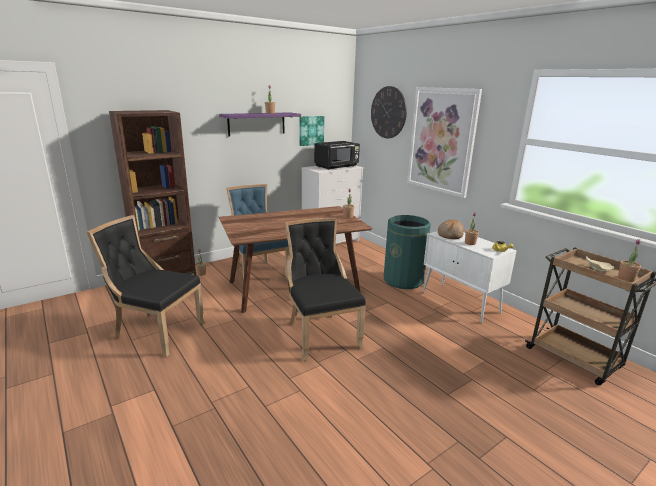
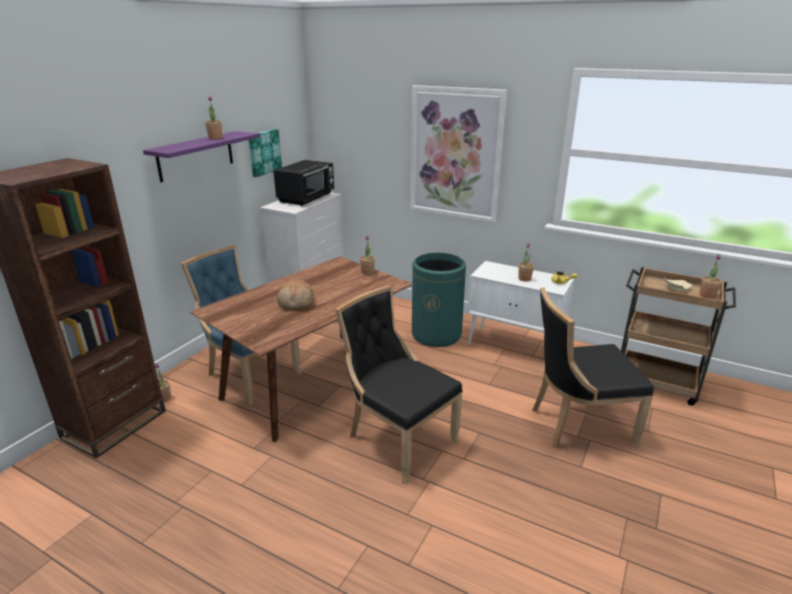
camera: 25 degrees left, 5 degrees up
black chair [87,215,205,357] -> black chair moved to [532,287,654,448]
wall clock [371,86,407,138] -> none
bread [438,219,464,239] -> bread moved to [277,280,314,311]

